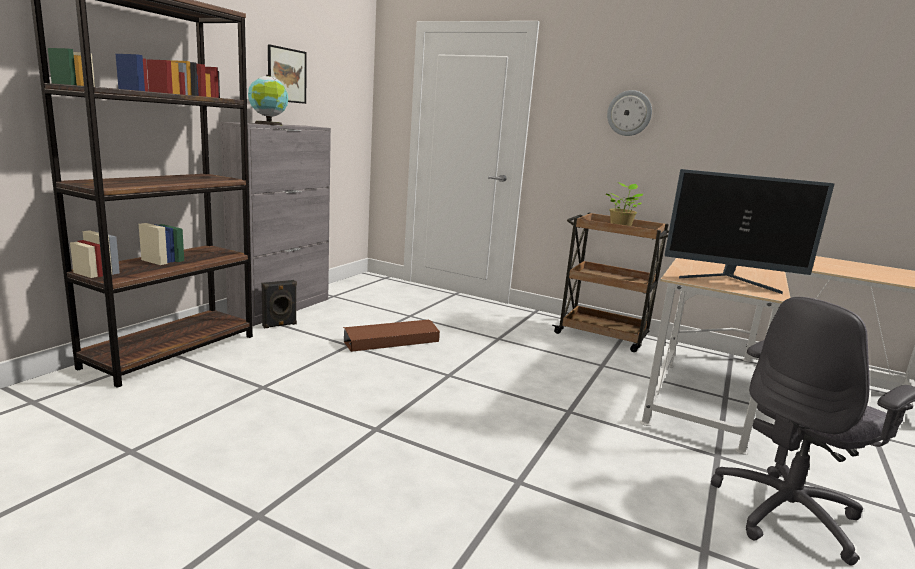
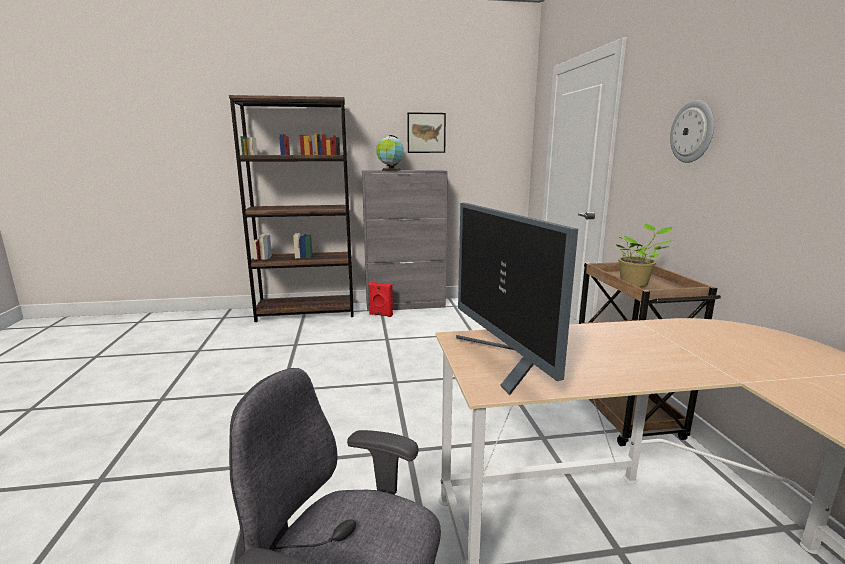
camera: 55 degrees right, 0 degrees up
black speaker [262,280,297,329] -> red speaker [368,282,393,317]
brown storage box [343,320,440,352] -> none

